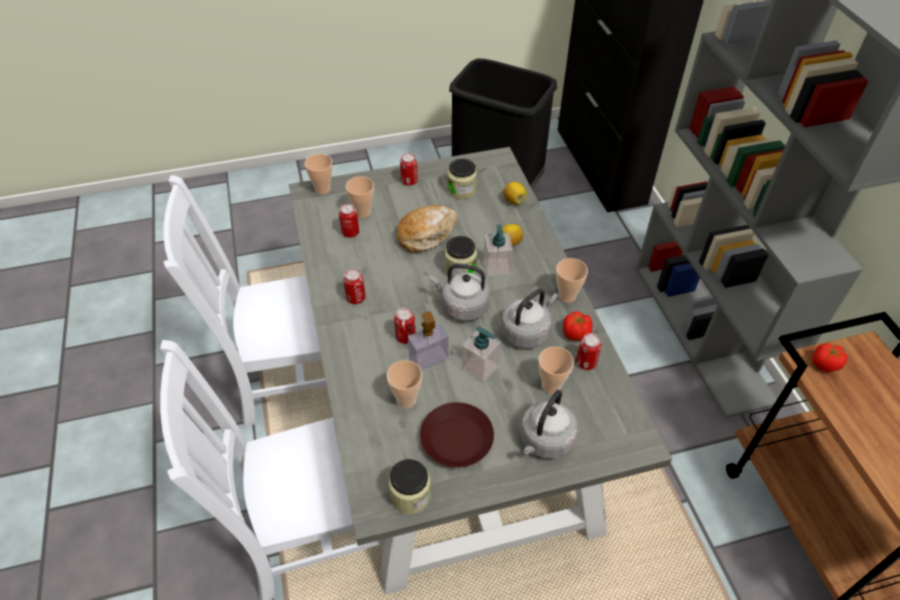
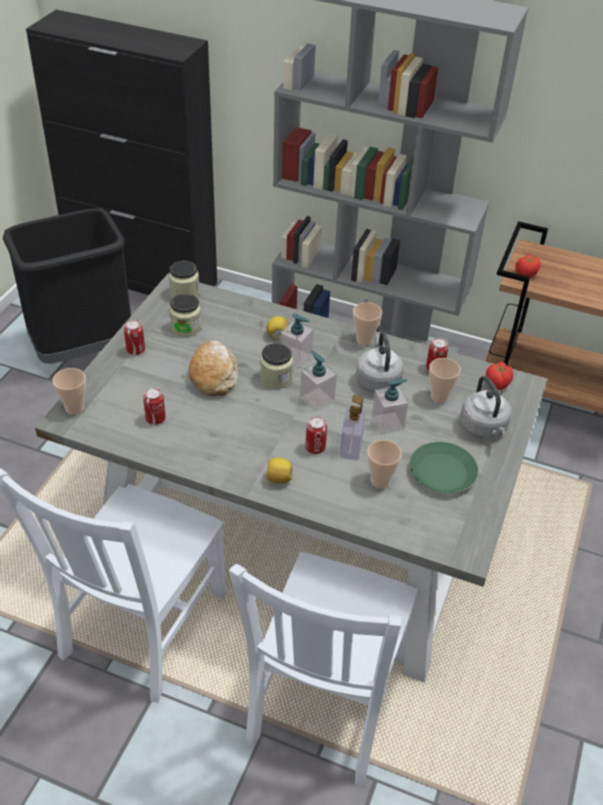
camera: 55 degrees left, 5 degrees down
can [343,269,366,304] -> none
cup [345,176,374,218] -> none
jar [389,459,431,514] -> jar moved to [169,261,200,298]
brown plate [420,402,494,468] -> green plate [410,442,478,493]
grey kettle [430,263,490,321] -> soap dispenser [300,350,337,412]
lemon [503,182,526,204] -> lemon moved to [266,458,293,484]
tomato [563,311,593,341] -> tomato moved to [486,362,513,390]

